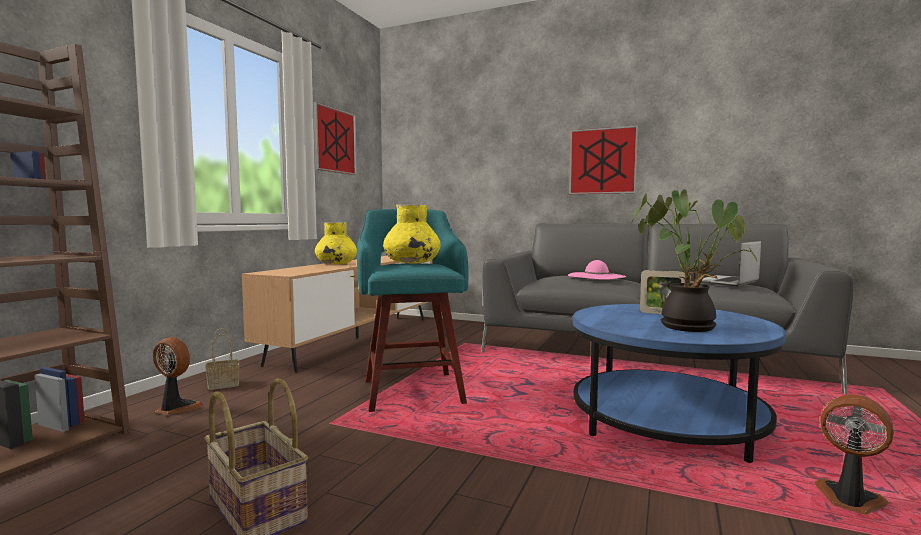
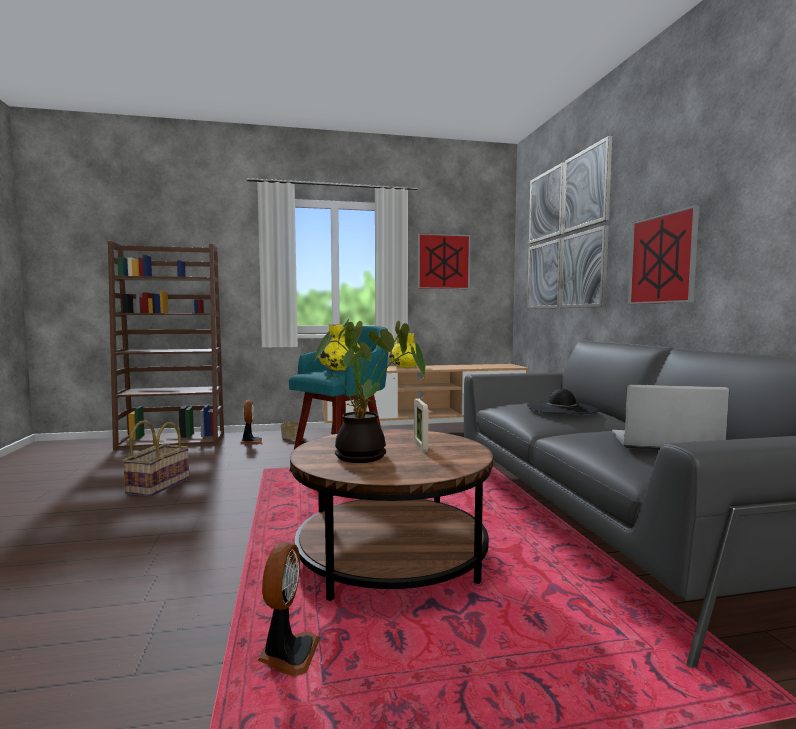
camera: 55 degrees right, 0 degrees up
pink hat [568,260,626,280] -> black hat [527,389,599,414]
blue coffee table [573,304,786,463] -> brown coffee table [290,429,493,601]
none -> picture [527,136,612,309]

